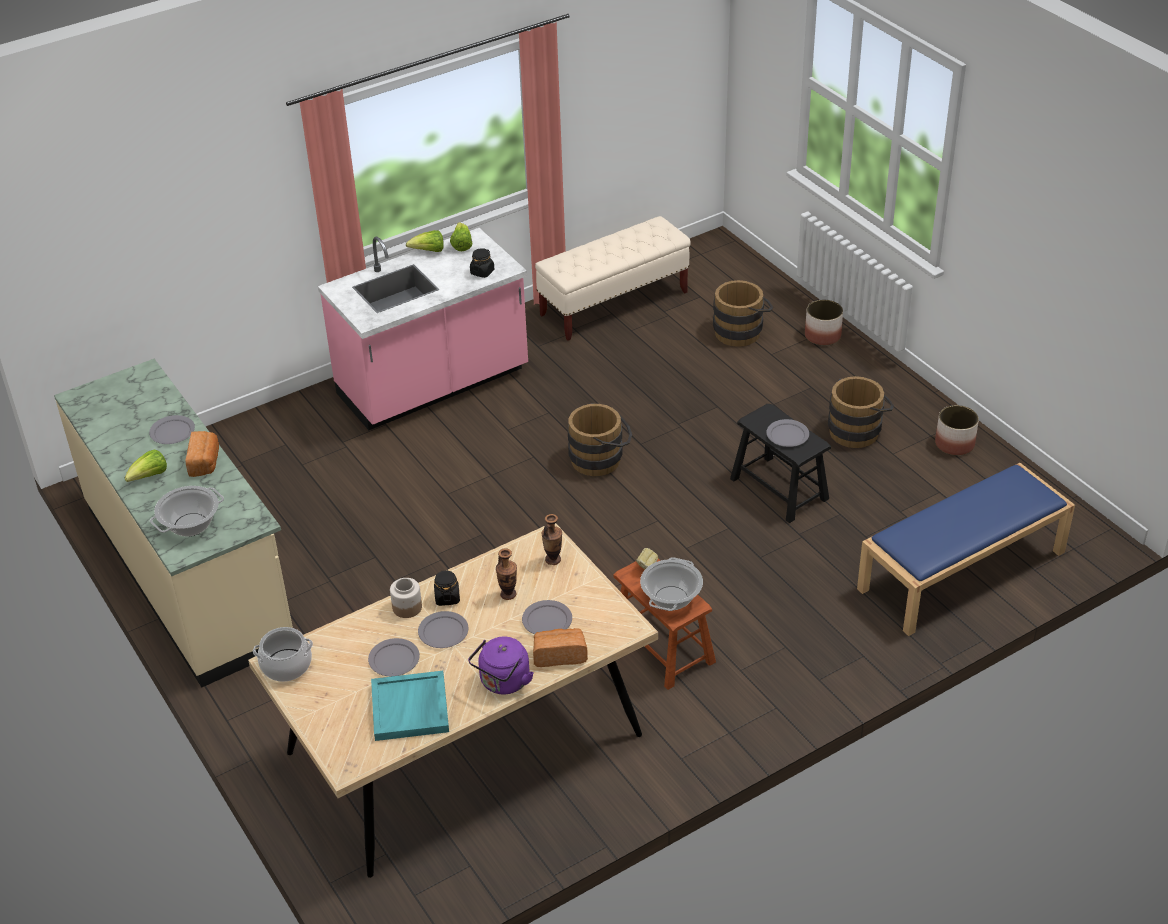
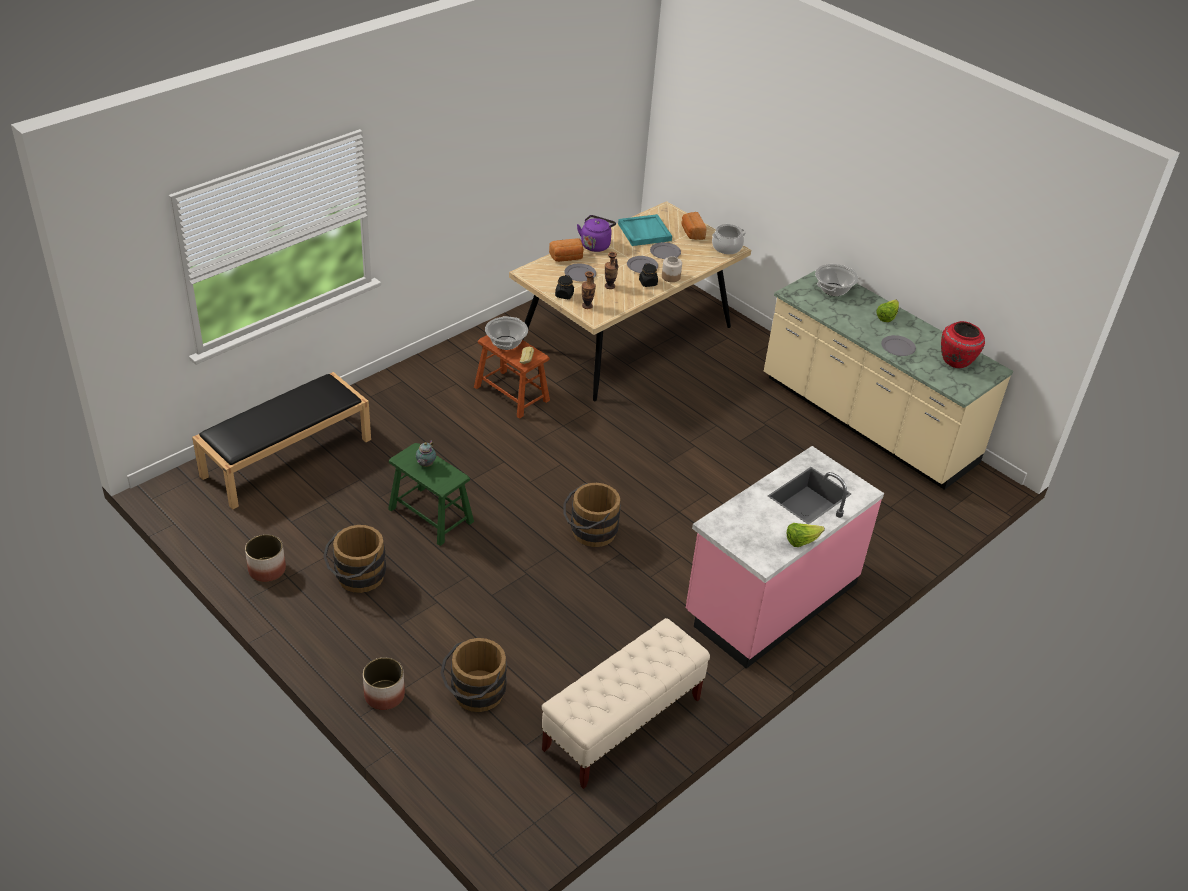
camera: 165 degrees right, 0 degrees up
bread [185,431,219,477] -> bread moved to [681,212,706,240]
lettuce [450,222,472,251] -> none
black jar [470,248,494,278] -> black jar moved to [555,275,574,299]
black stool [730,404,831,523] -> green stool [388,443,474,546]
grey plate [766,419,809,447] -> teapot [416,441,436,467]
blue bench [857,463,1075,636] -> black bench [192,372,371,509]
none -> red vase [941,321,985,368]

